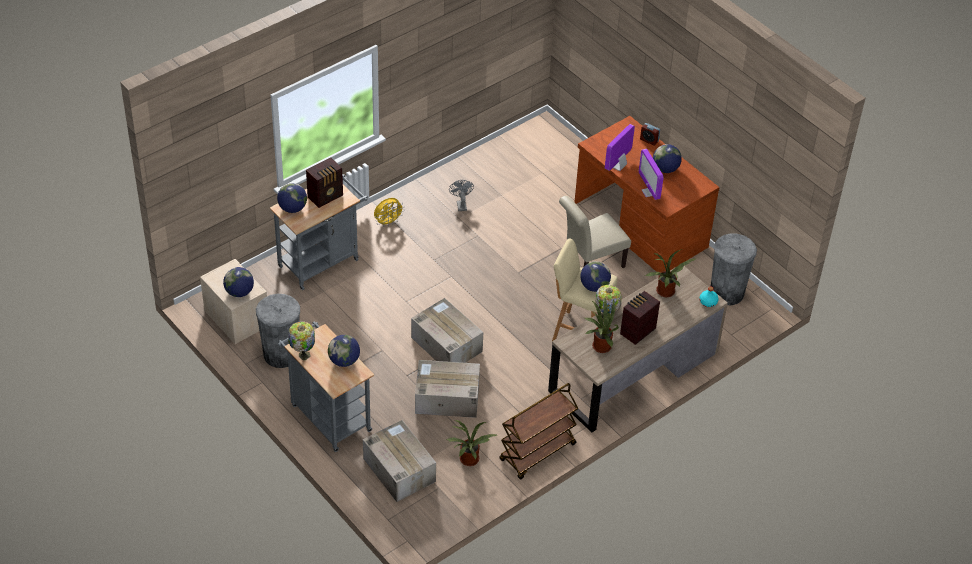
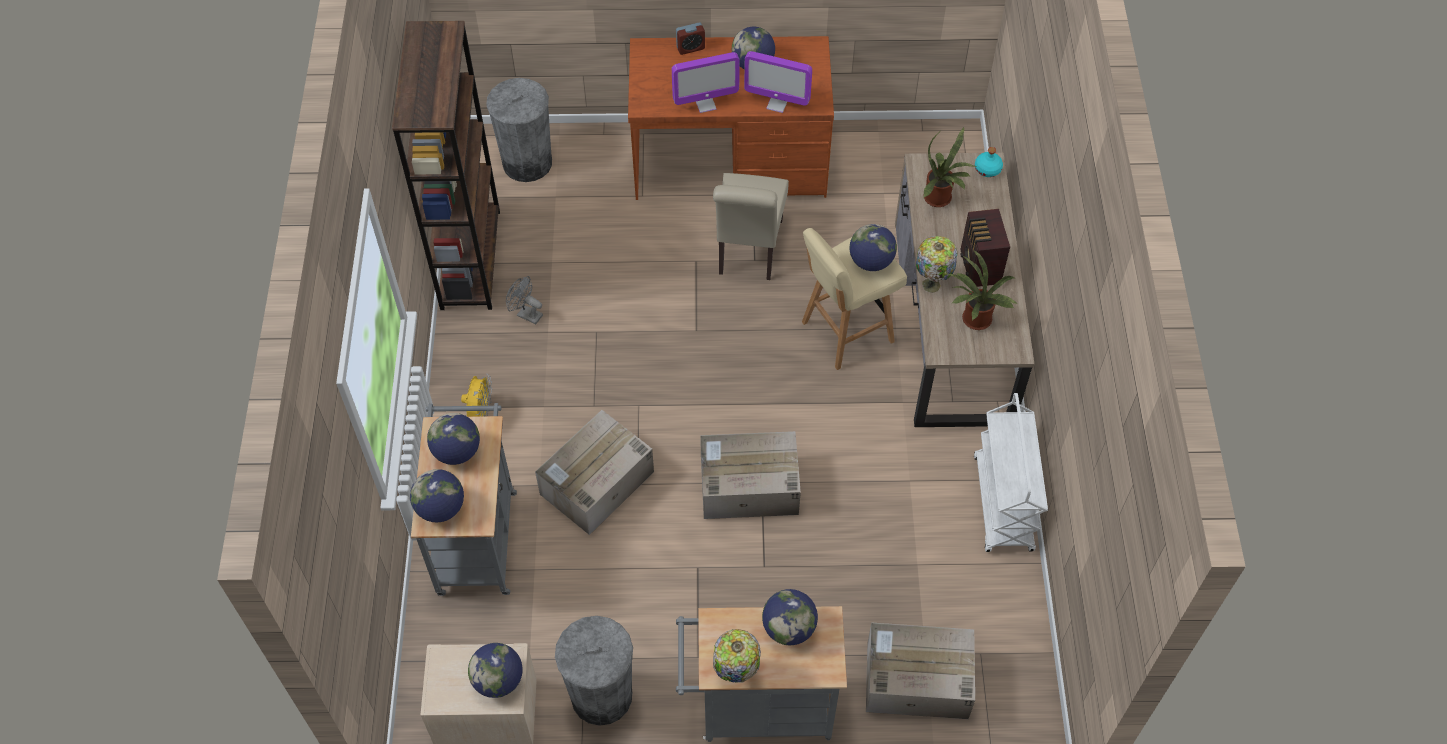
camera: 50 degrees left, 10 degrees up
radio [306,158,343,208] -> globe [427,413,480,465]
cardboard box [415,360,480,418] -> cardboard box moved to [535,410,654,535]
potted plant [446,420,497,466] -> none
brown cart [499,383,578,479] -> white cart [974,393,1048,552]
monitor [605,124,635,171] -> monitor turned 90 degrees counterclockwise [672,52,740,113]
grey trash can [710,233,757,305] -> grey trash can moved to [486,78,552,182]
none -> brown bookcase [392,21,500,310]

